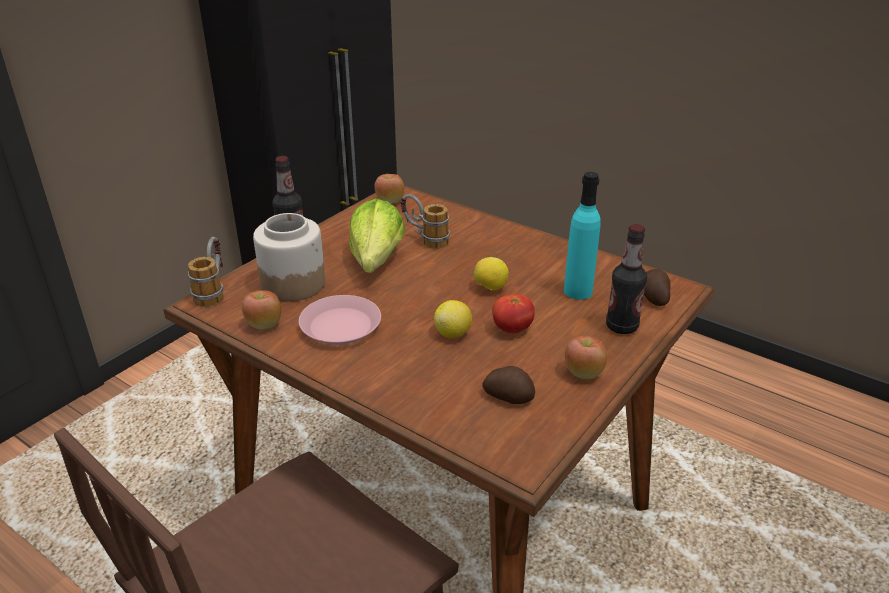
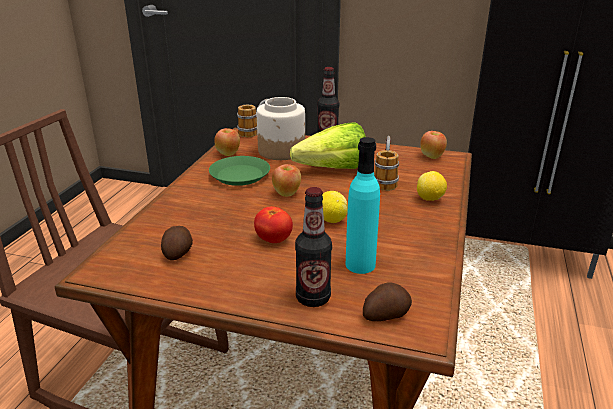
camera: 70 degrees right, 5 degrees down
pink plate [299,295,381,345] -> green plate [209,156,270,186]
lemon [434,300,472,338] -> lemon moved to [417,171,447,201]
apple [565,336,607,379] -> apple moved to [272,164,301,197]

